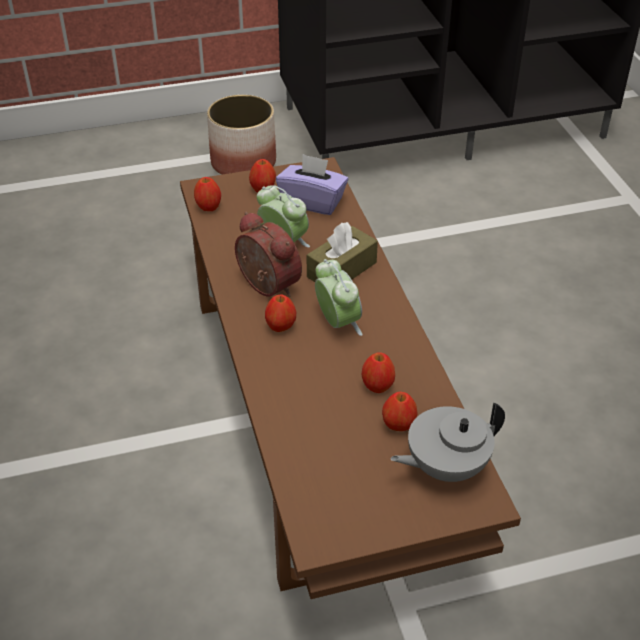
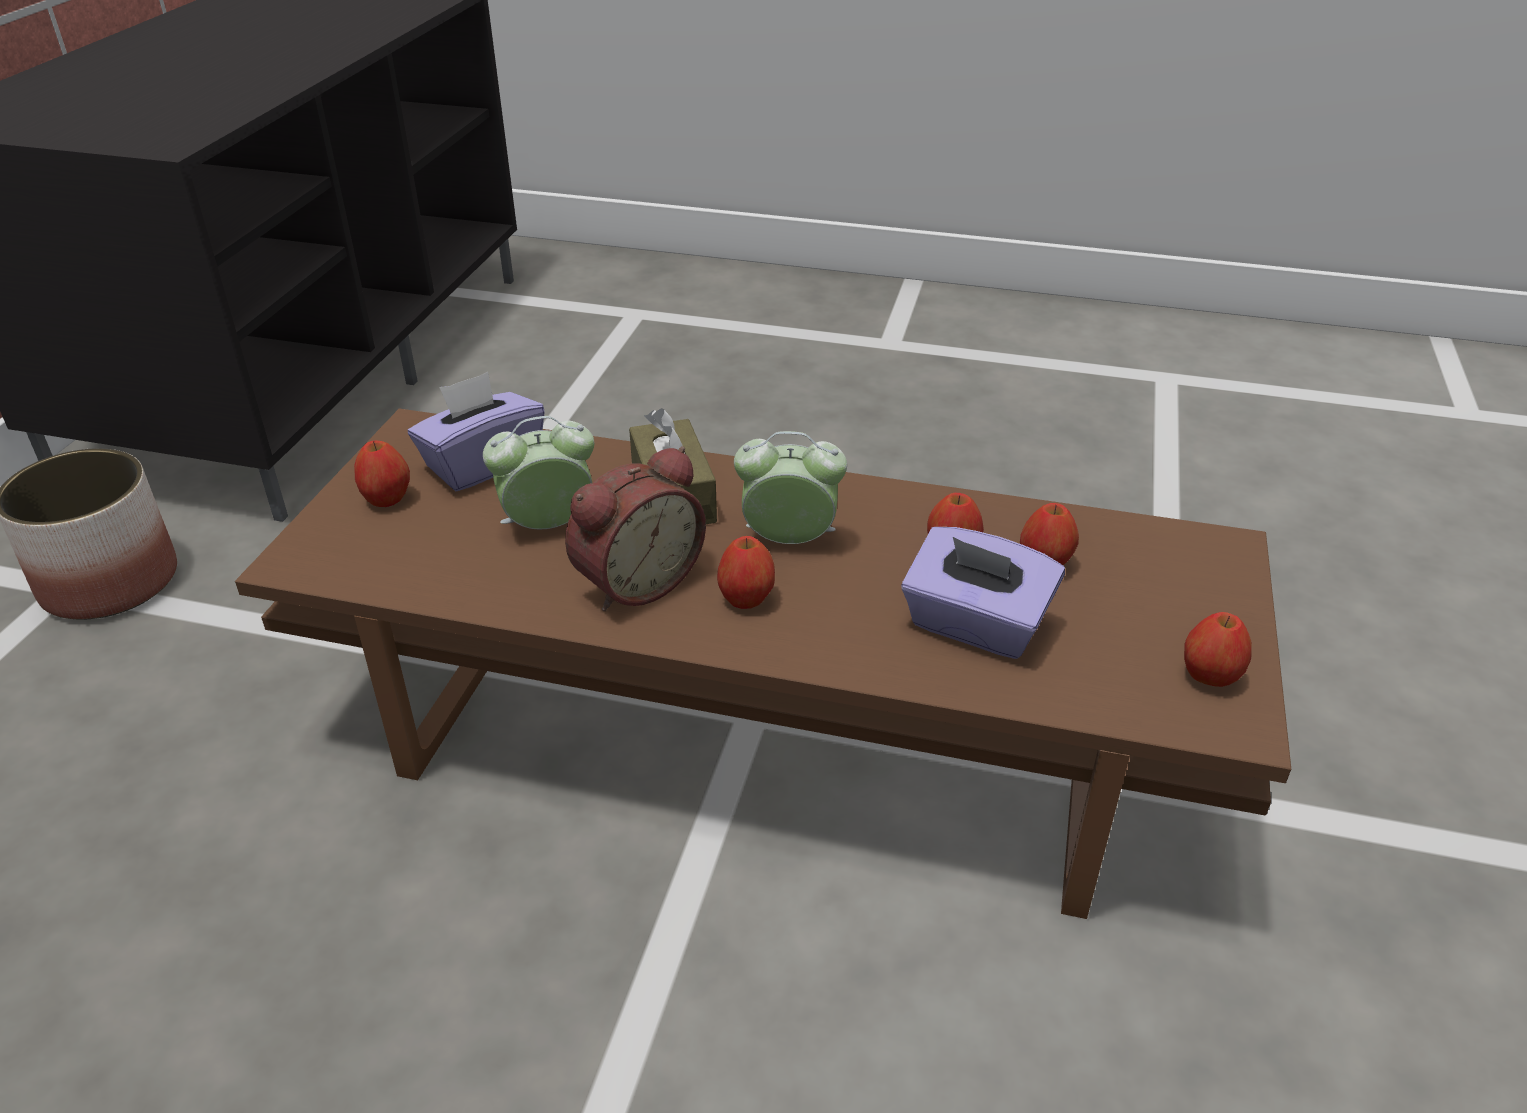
camera: 60 degrees left, 5 degrees down
apple [194,177,221,211] -> apple moved to [1184,612,1252,687]
alarm clock [235,212,302,297] -> alarm clock turned 150 degrees clockwise [565,446,706,611]
grey teapot [391,402,505,482] -> none
none -> purple tissue box [901,527,1065,659]

